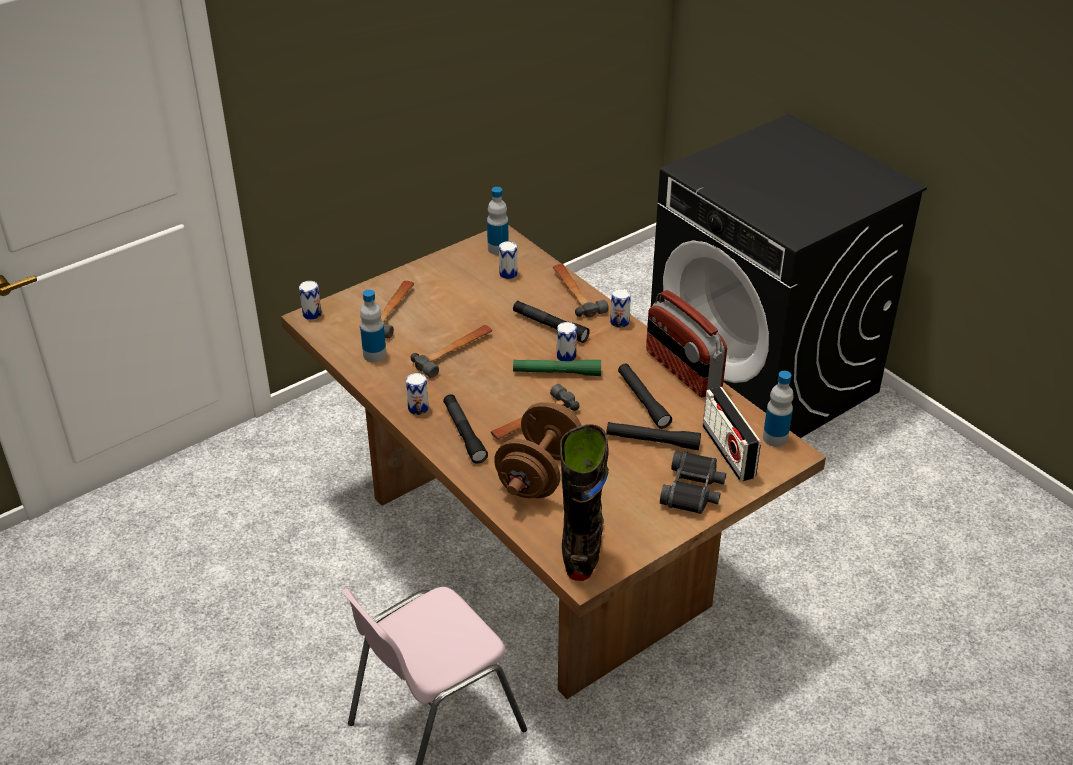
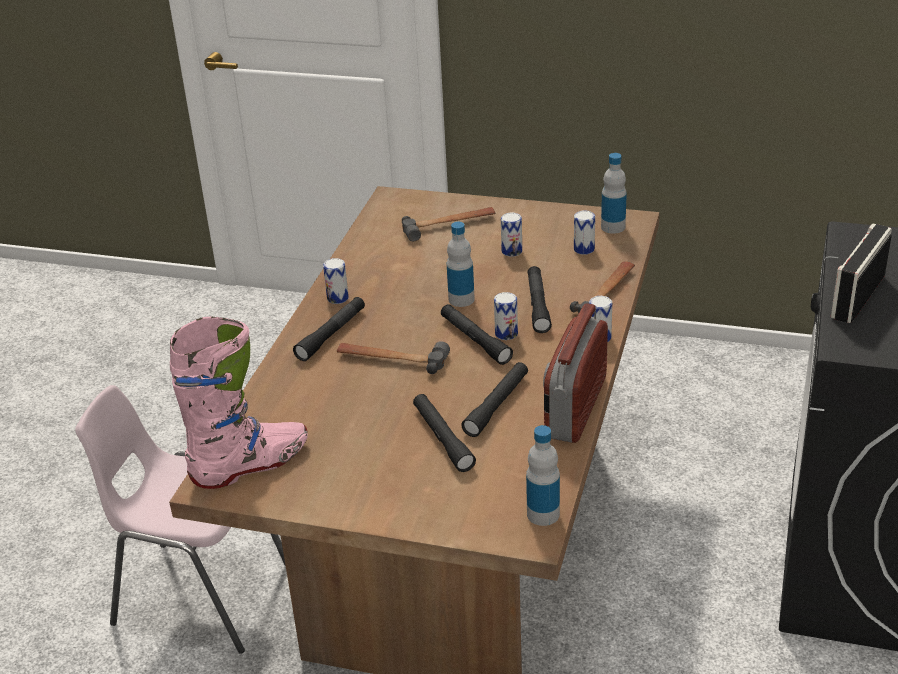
camera: 55 degrees right, 5 degrees down
can [299,281,322,320] -> can moved to [501,213,522,257]
bottle [360,289,386,362] -> bottle moved to [447,222,475,307]
hammer [411,325,492,378] -> none
brown dumbbell [494,402,582,498] -> none
green flashlight [513,359,601,376] -> black flashlight [441,304,513,365]
black boot [560,424,609,581] -> pink boot [170,317,308,489]
black binoculars [660,451,726,514] -> none
radio [703,387,761,482] -> radio moved to [831,224,892,323]

